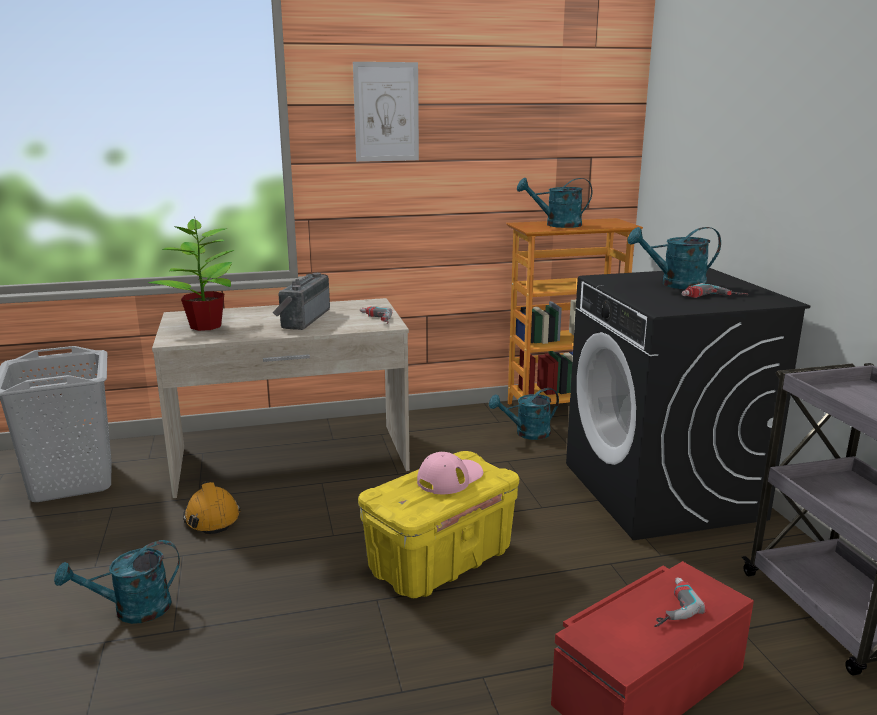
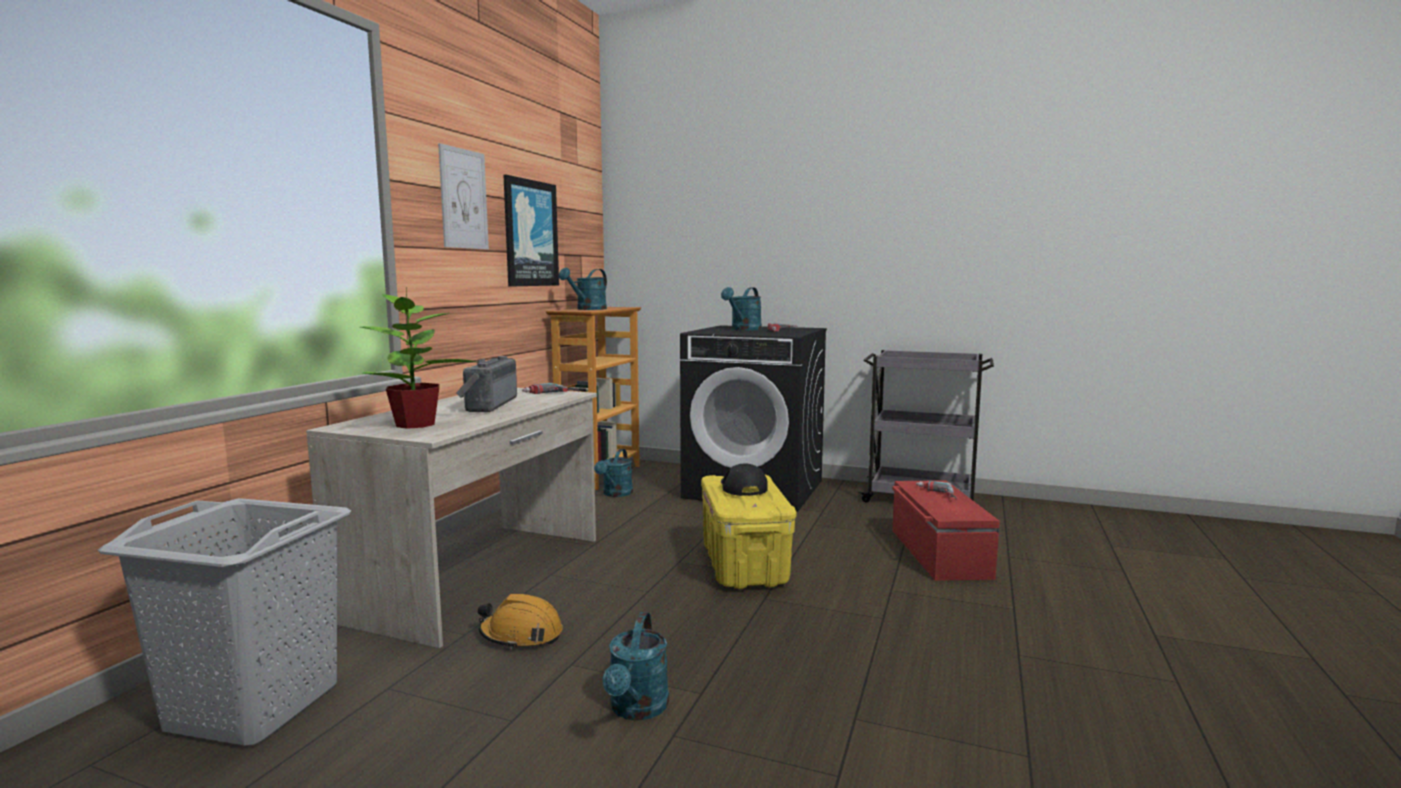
camera: 55 degrees left, 10 degrees down
radio [273,273,330,330] -> radio turned 45 degrees clockwise [456,356,517,412]
pink cap [417,452,483,494] -> black cap [721,464,768,496]
none -> picture [503,175,559,287]

